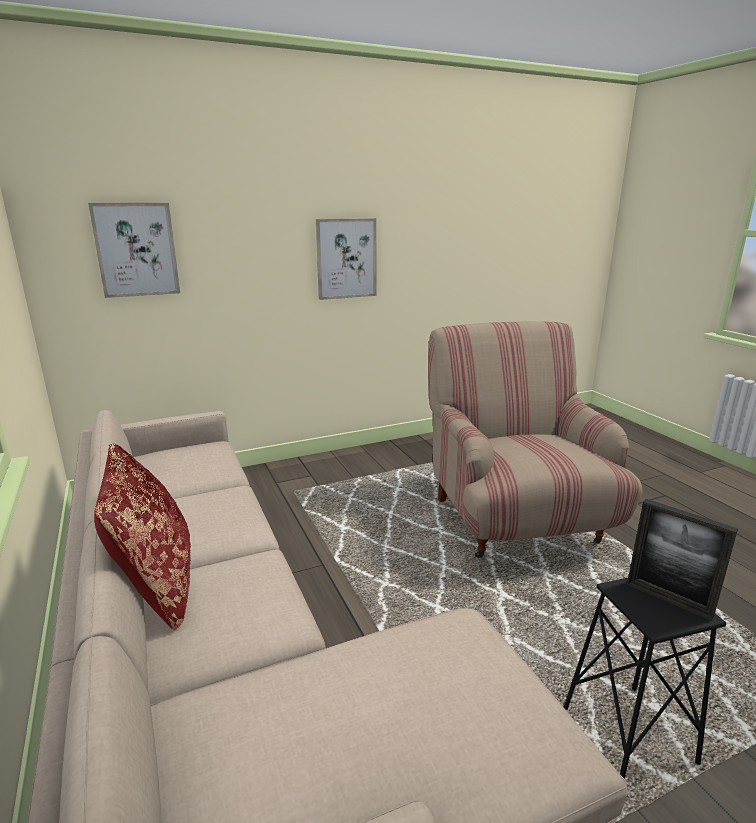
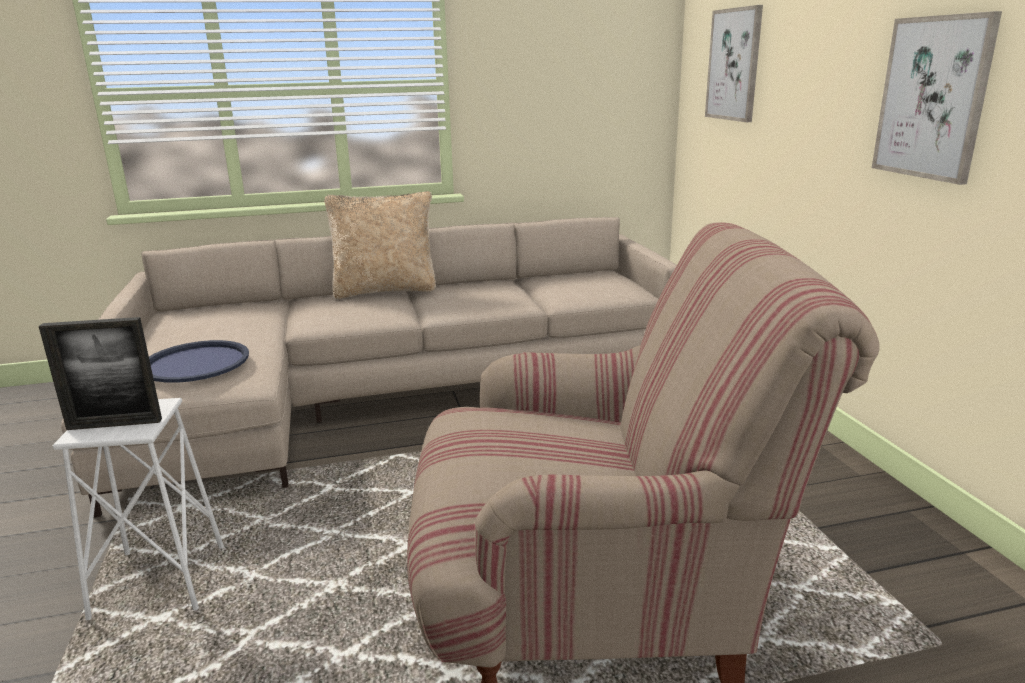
camera: 100 degrees right, 0 degrees up
red pillow [94,443,191,630] -> beige pillow [324,191,436,300]
black stool [564,578,726,779] -> white stool [53,398,224,620]
picture frame [627,499,738,621] -> picture frame turned 150 degrees counterclockwise [39,317,162,430]
none -> blue tray [149,340,249,383]

